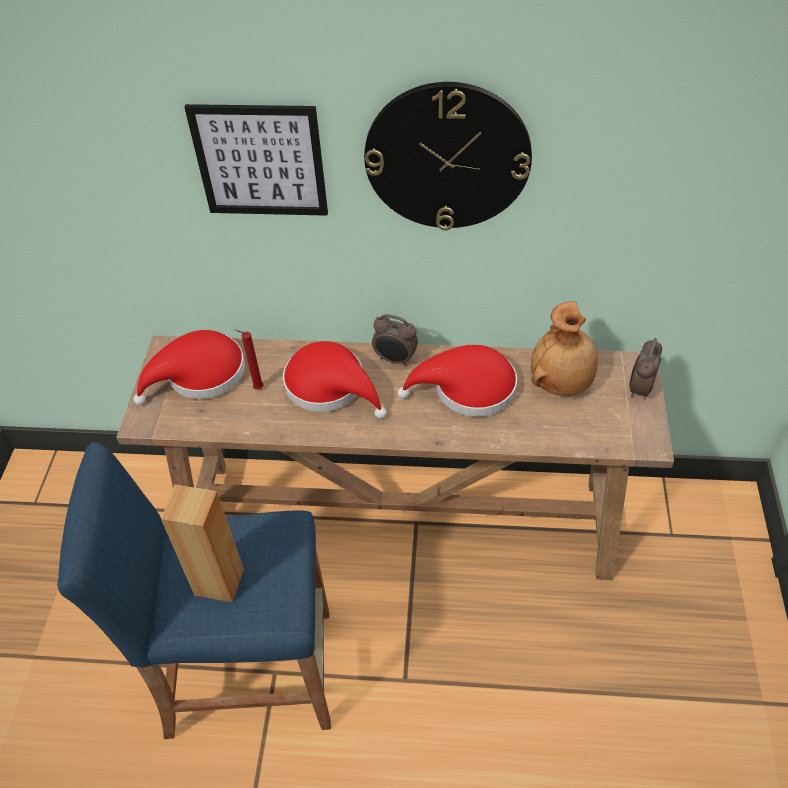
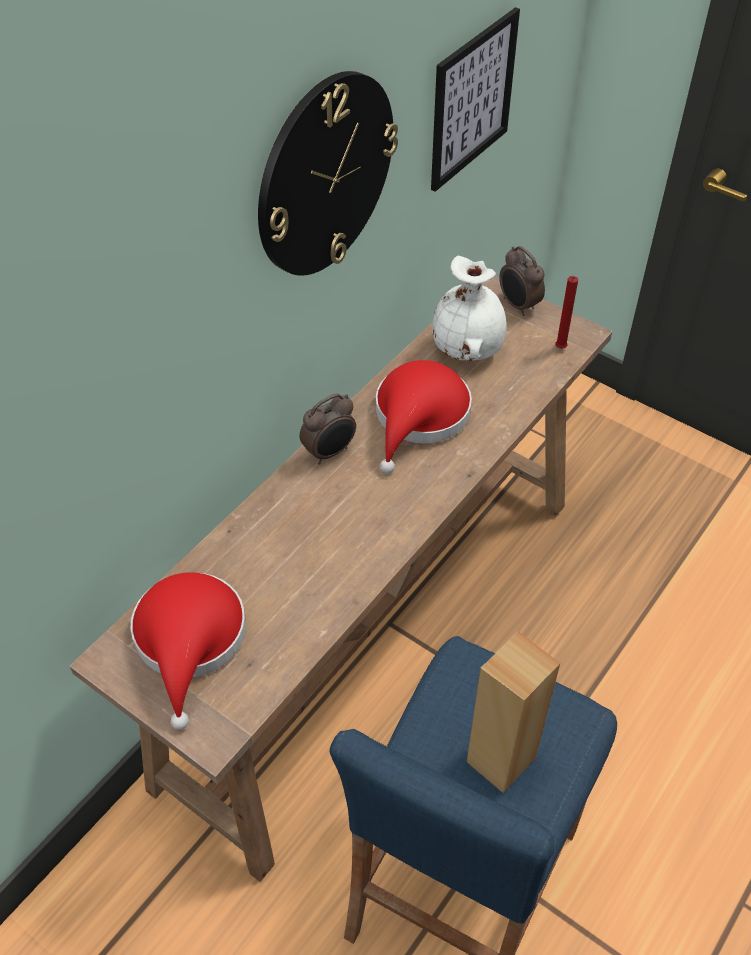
camera: 60 degrees left, 0 degrees up
picture [184,104,328,216] -> picture moved to [431,7,520,192]
red candle [235,330,264,390] -> red candle moved to [555,276,578,349]
red hat [283,341,387,419] -> none
brown vase [531,301,598,396] -> white vase [432,256,507,361]

